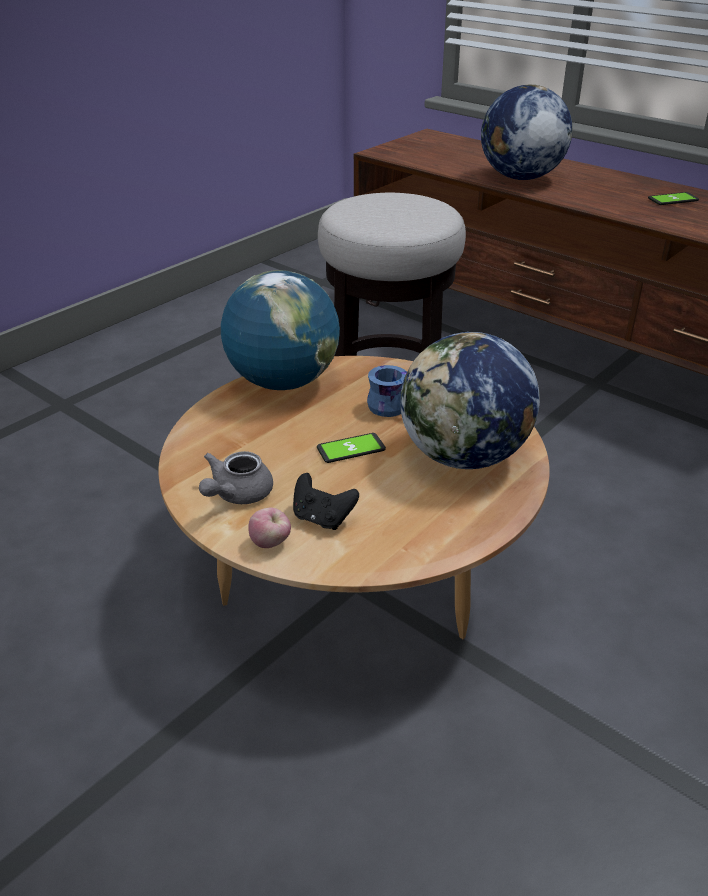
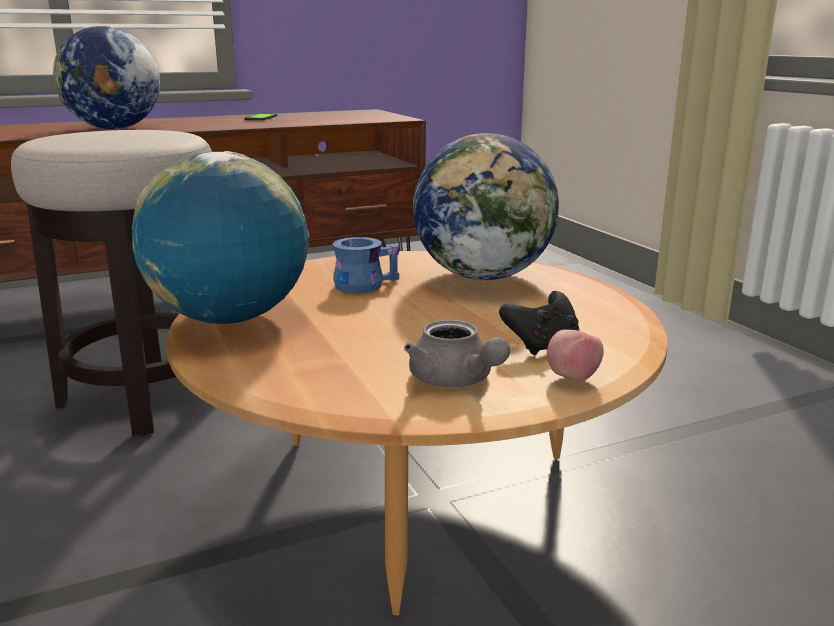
camera: 65 degrees left, 15 degrees down
phone [317,433,386,463] -> none

